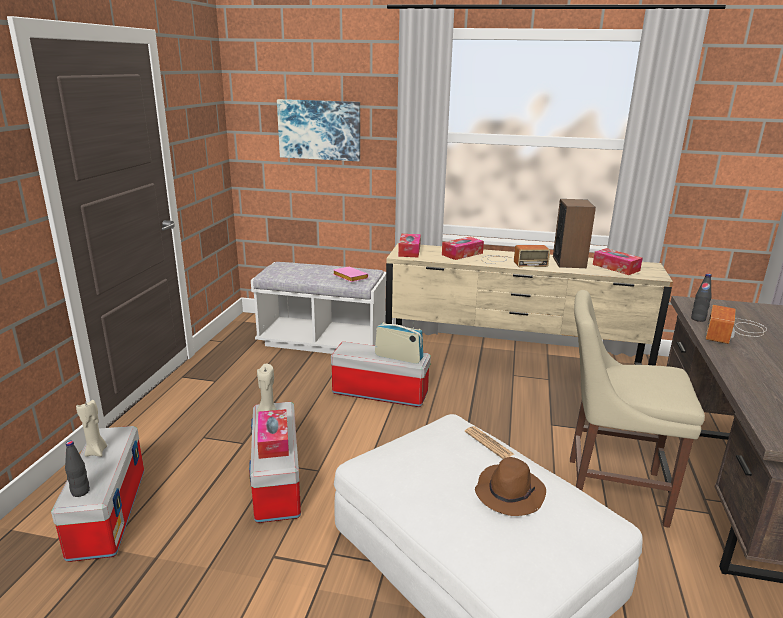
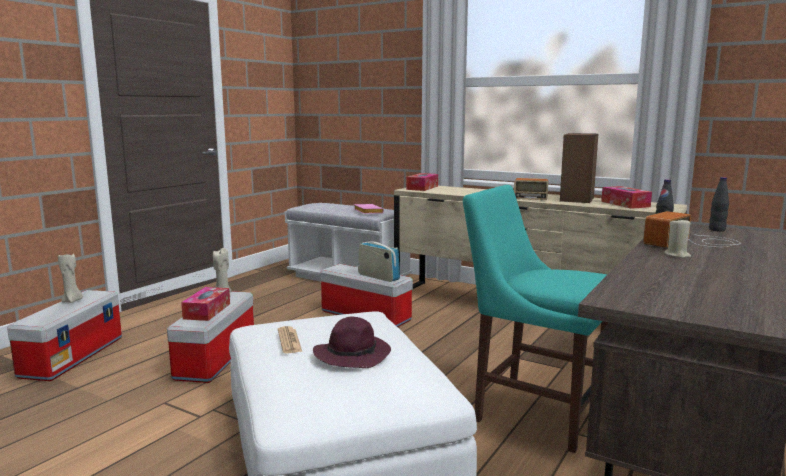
camera: 20 degrees right, 10 degrees down
black bottle [65,441,90,497] -> black bottle moved to [709,177,729,231]
picture [277,99,360,161] -> none
tissue box [442,237,484,260] -> none
newspaper [465,426,514,459] -> newspaper moved to [278,326,302,354]
brown hat [475,457,546,516] -> purple hat [313,317,391,368]
beige chair [570,290,705,528] -> turquoise chair [463,185,609,453]
none -> beige candle [665,218,691,258]

